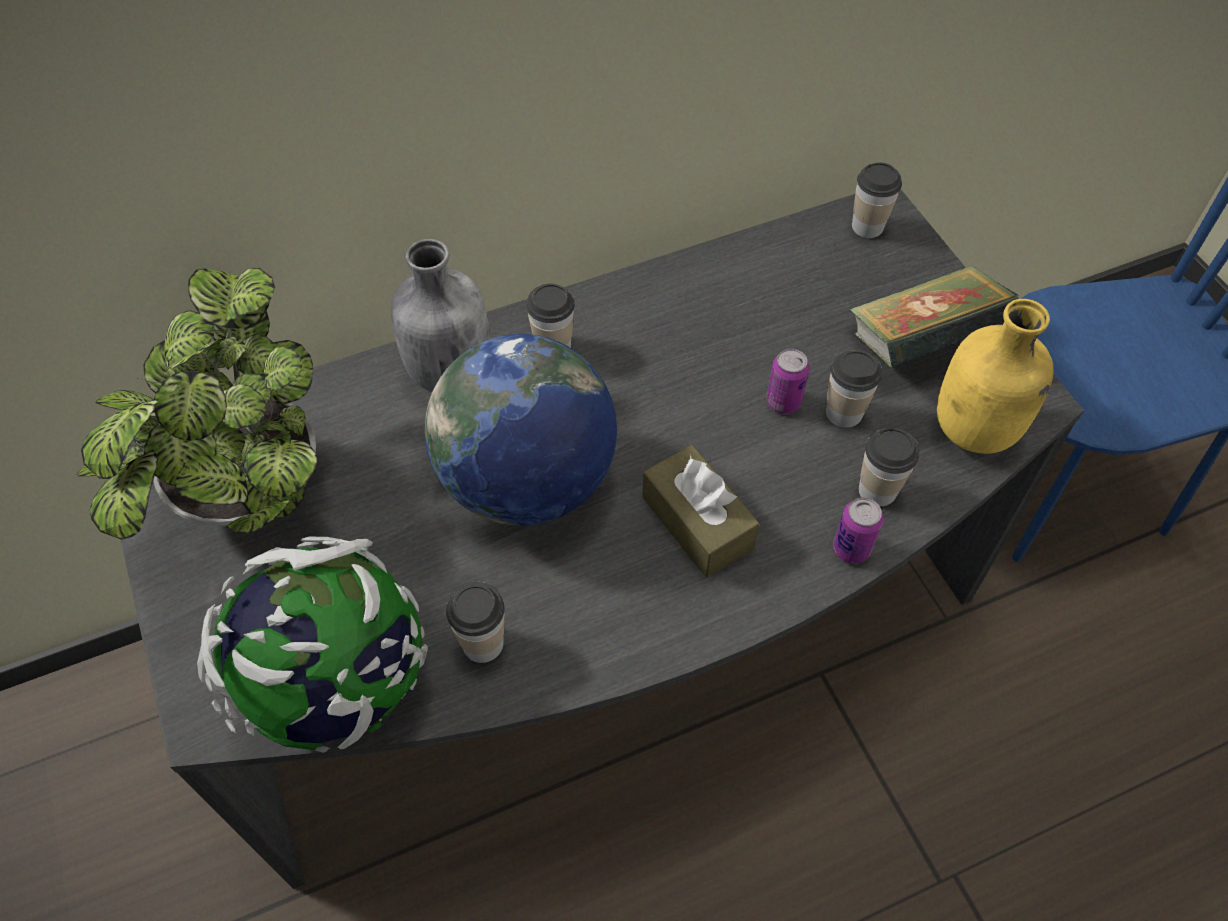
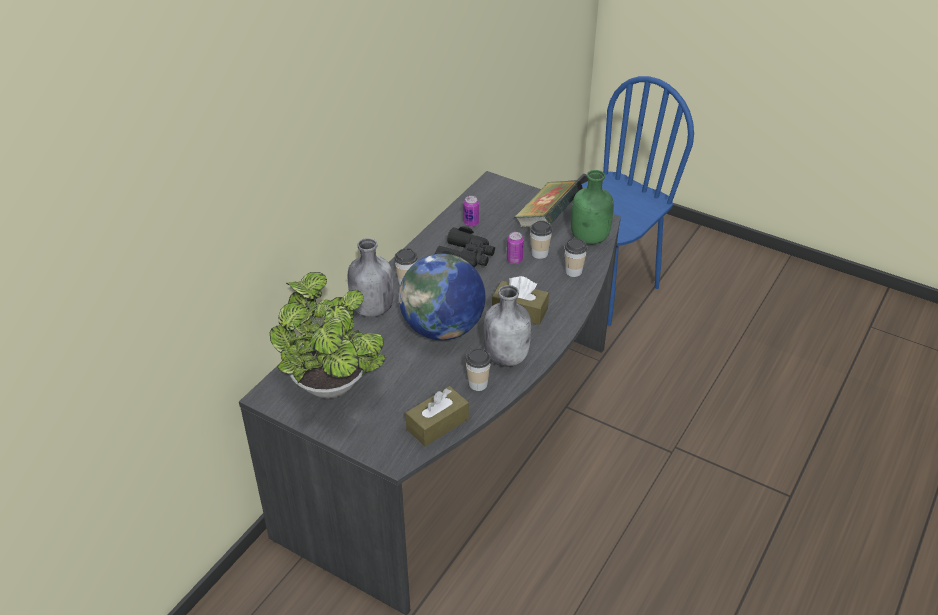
camera: 35 degrees left, 15 degrees down
globe [197,537,428,753] -> brown tissue box [405,386,469,446]
can [833,497,883,564] -> can moved to [463,196,479,227]
cup [852,162,902,238] -> none
yellow bottle [937,299,1053,454] -> green bottle [571,170,614,244]
none -> black binoculars [435,226,495,268]
none -> grey bottle [483,285,531,367]

